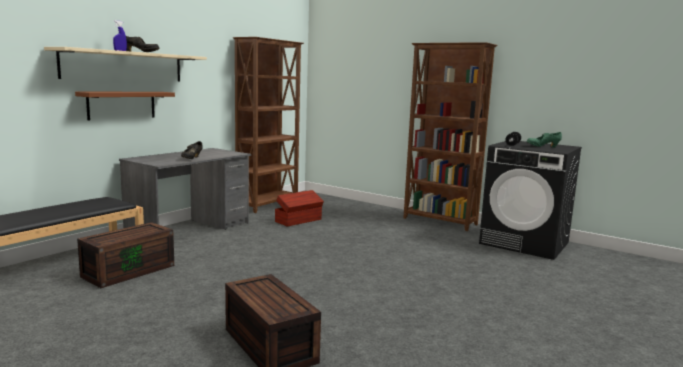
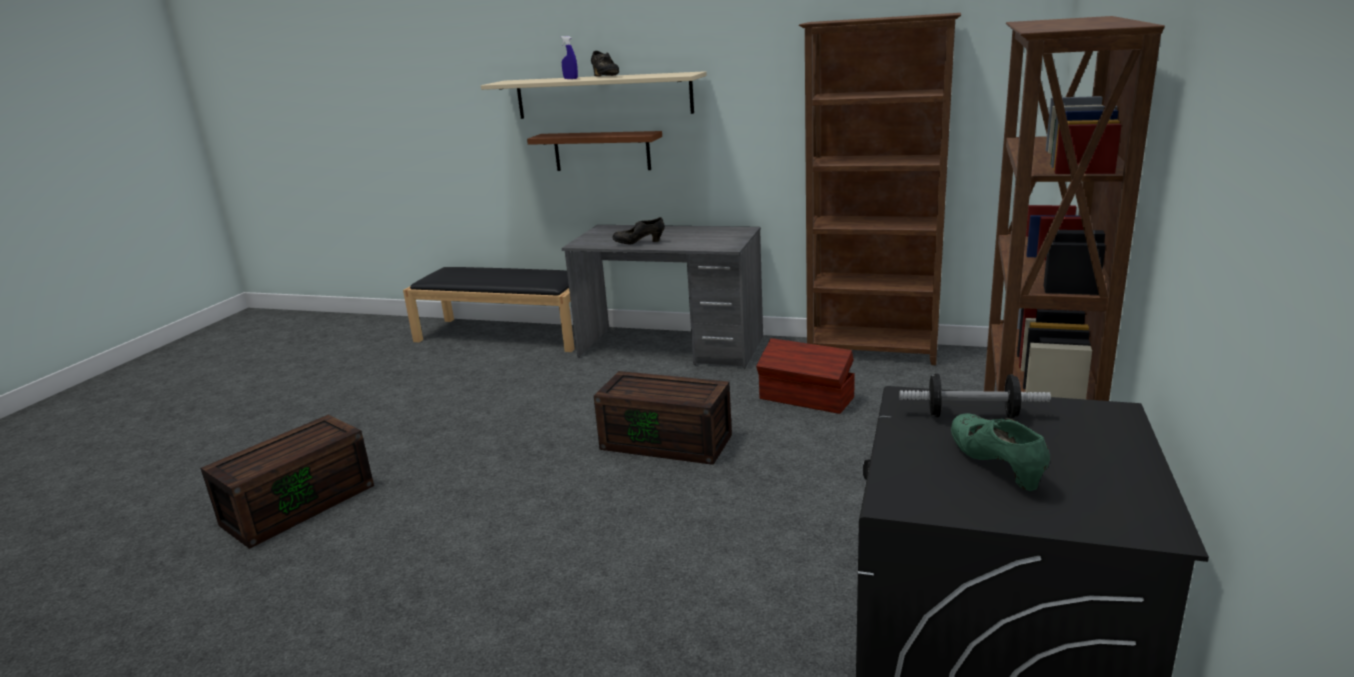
camera: 75 degrees right, 10 degrees up
brown storage box [77,222,174,288] -> brown storage box moved to [594,371,732,465]

